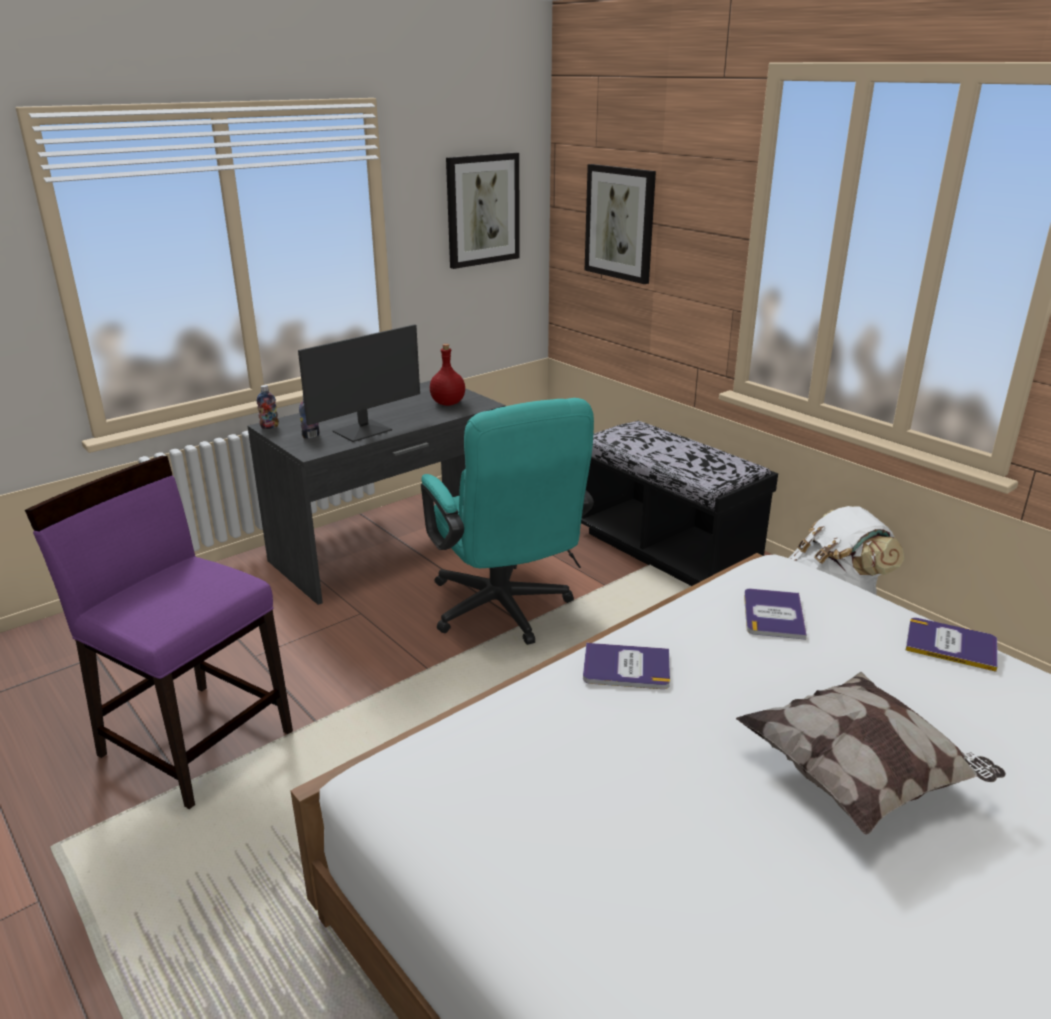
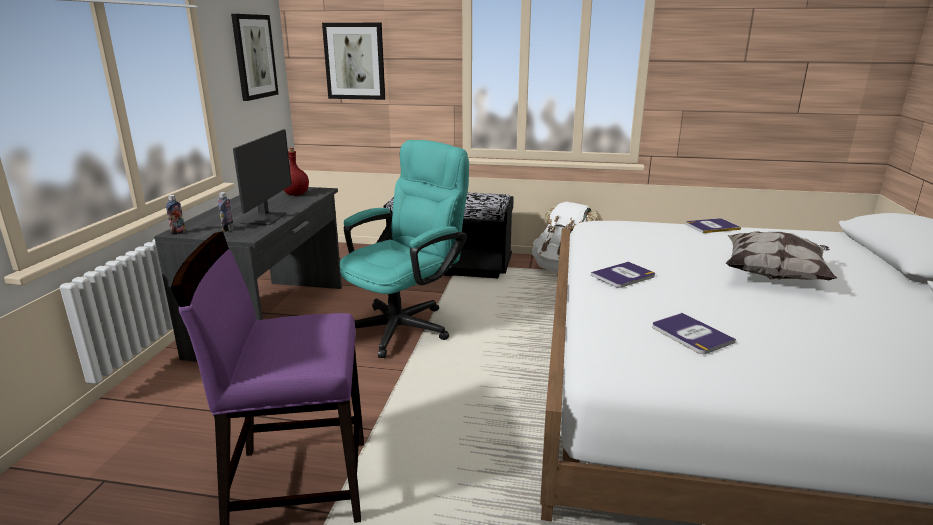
camera: 40 degrees left, 5 degrees down
turquoise office chair [421,398,594,645] -> turquoise office chair turned 75 degrees counterclockwise [339,140,469,358]
book [744,589,807,640] -> book moved to [652,313,736,354]

